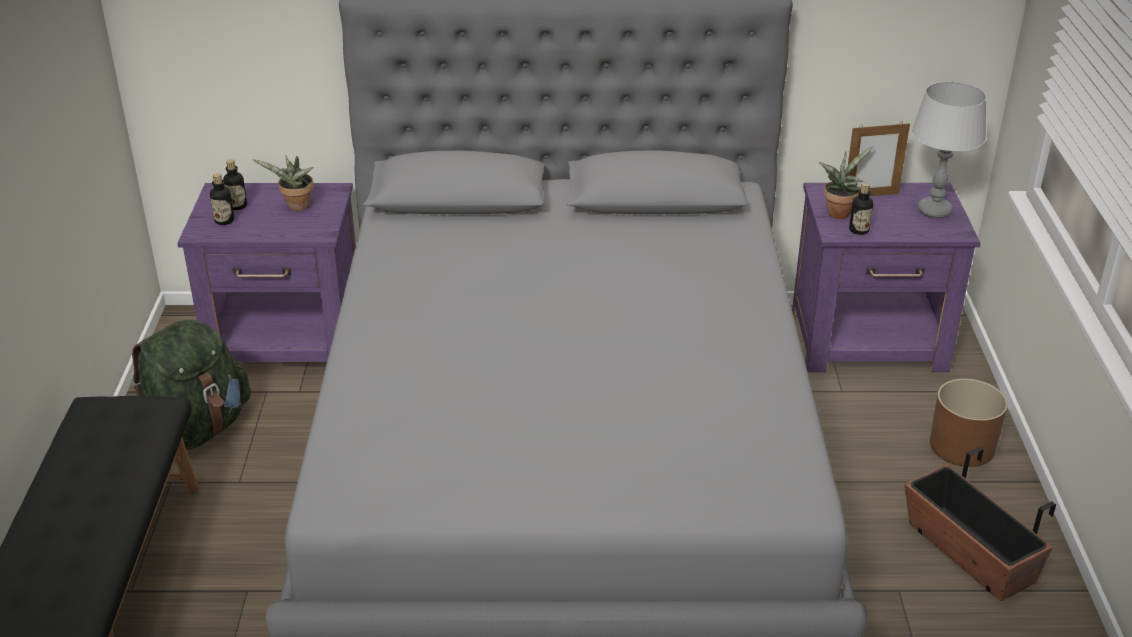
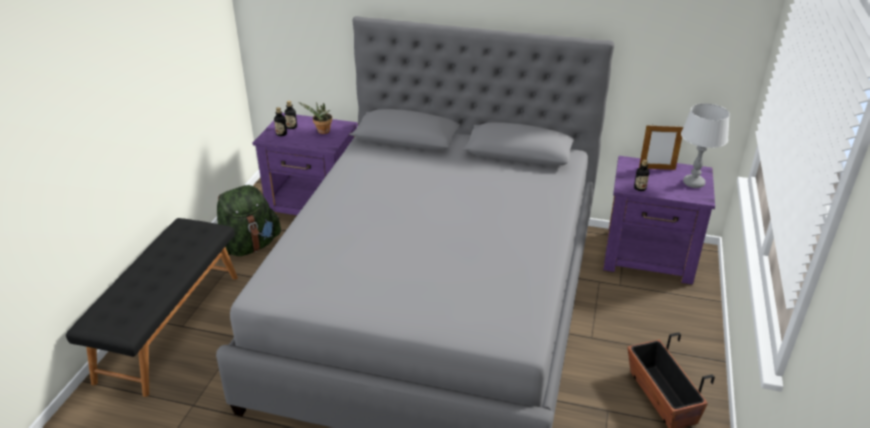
camera: 15 degrees right, 0 degrees up
potted plant [819,146,874,219] -> none
brown planter [930,379,1008,467] -> none

